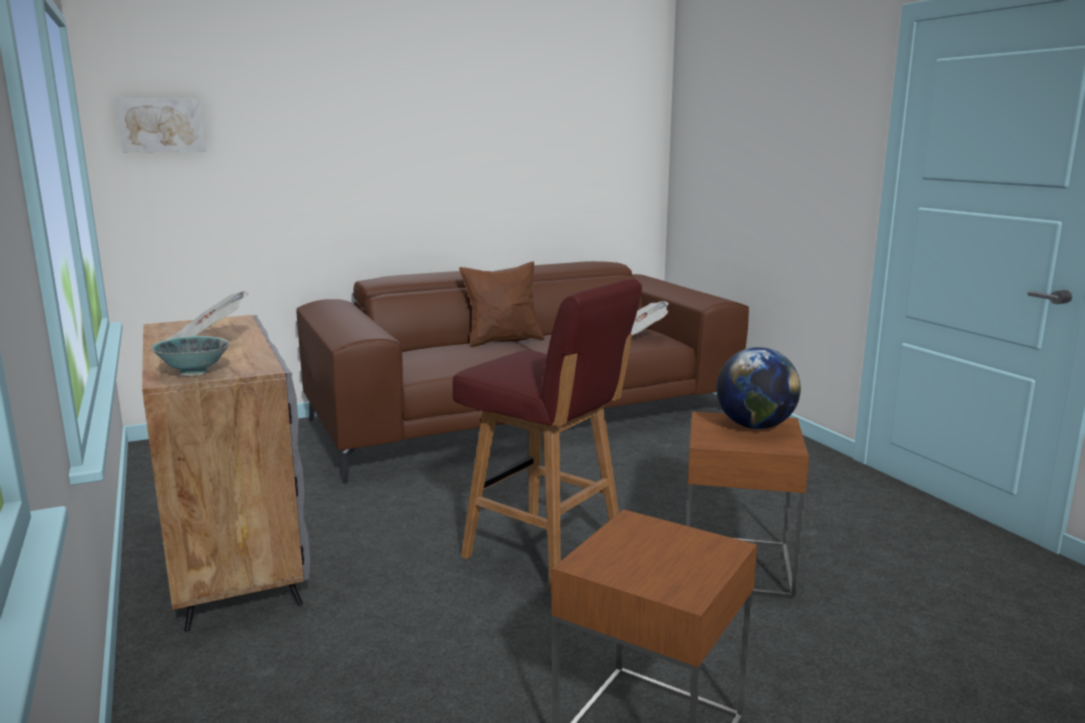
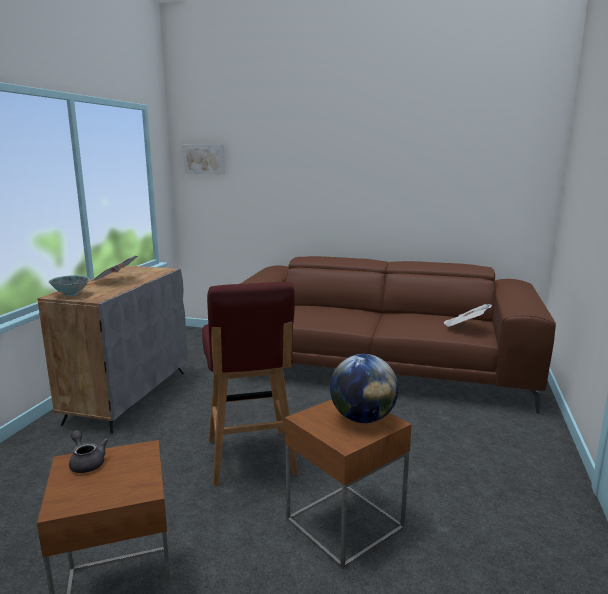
camera: 40 degrees right, 0 degrees up
brown pillow [459,261,545,347] -> none
none -> grey teapot [69,430,108,473]

